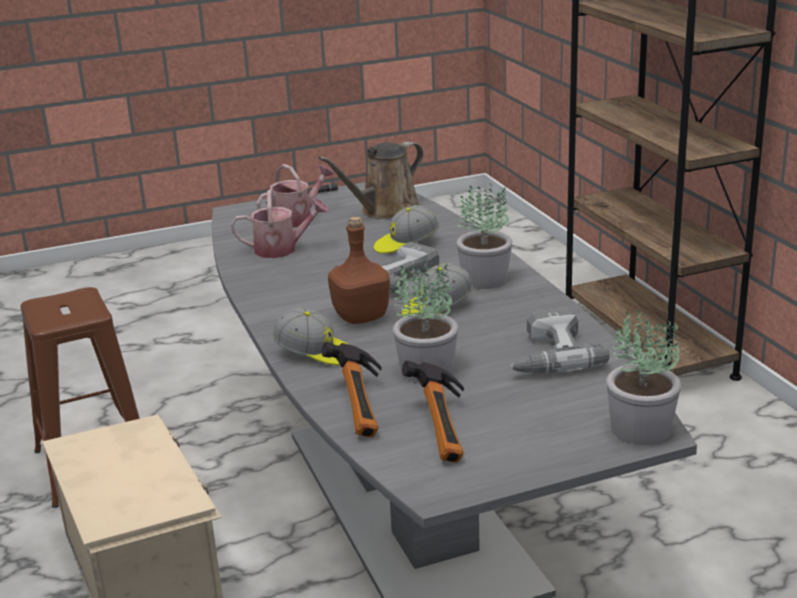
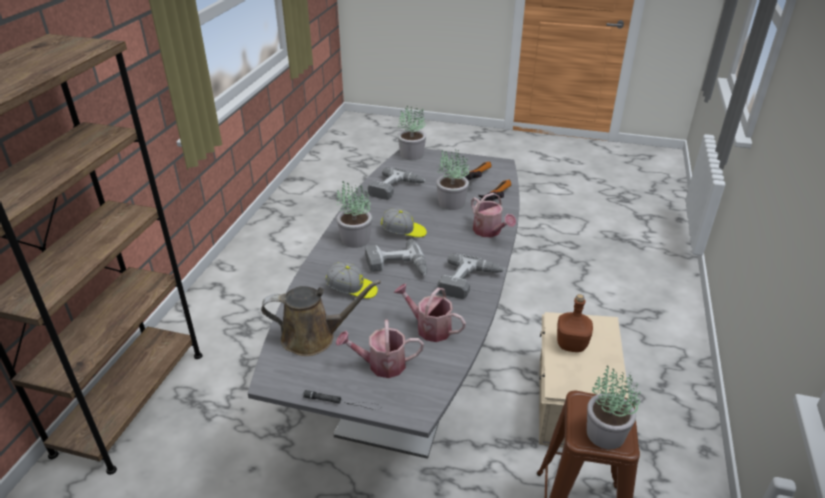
camera: 145 degrees left, 10 degrees up
cap [273,308,347,365] -> watering can [471,193,516,238]
brown bottle [328,217,390,324] -> brown bottle moved to [557,294,593,352]
none -> power drill [438,253,505,299]
none -> potted plant [587,366,641,449]

